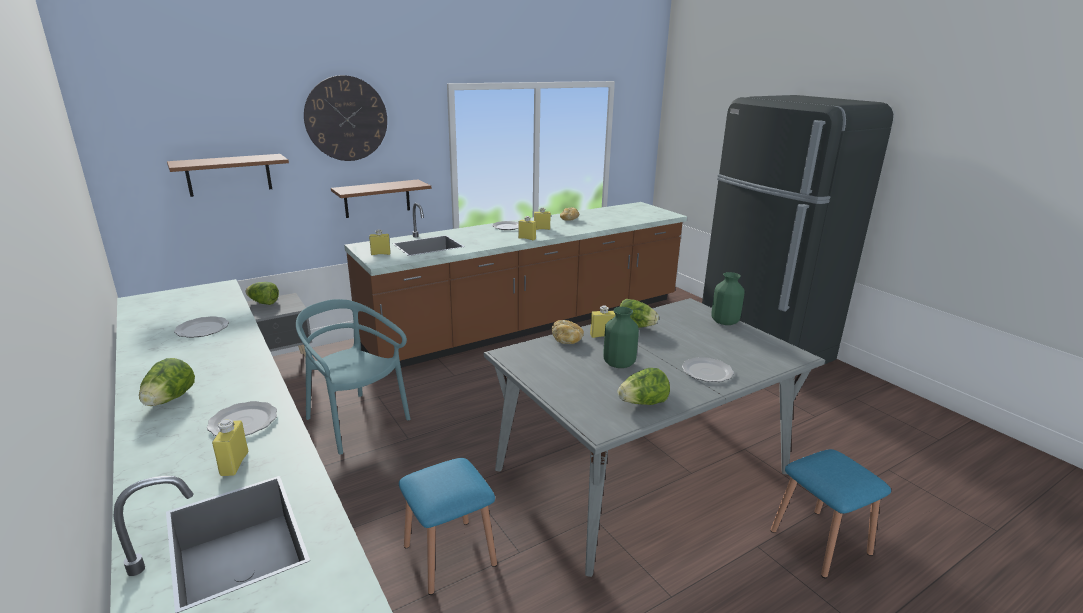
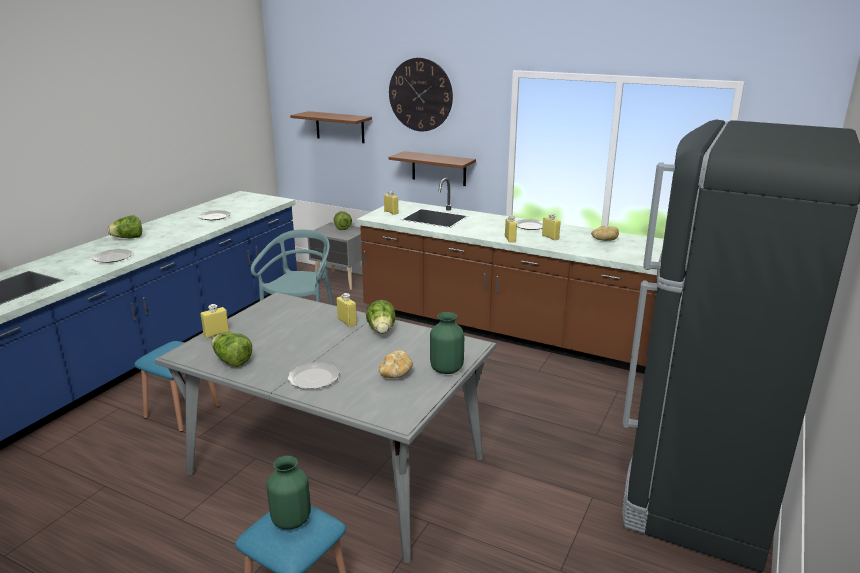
camera: 60 degrees right, 0 degrees up
yellow bottle [212,419,249,476] -> yellow bottle moved to [200,304,229,339]
bread [552,320,584,344] -> bread moved to [379,350,413,378]
green vase [603,307,639,368] -> green vase moved to [266,456,311,530]

